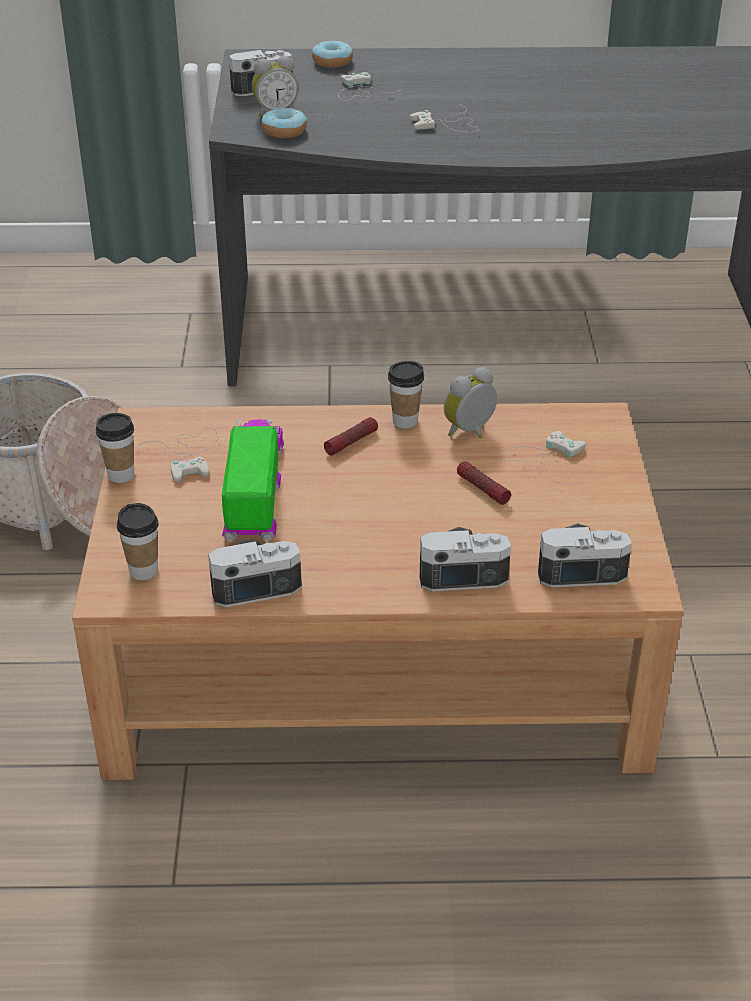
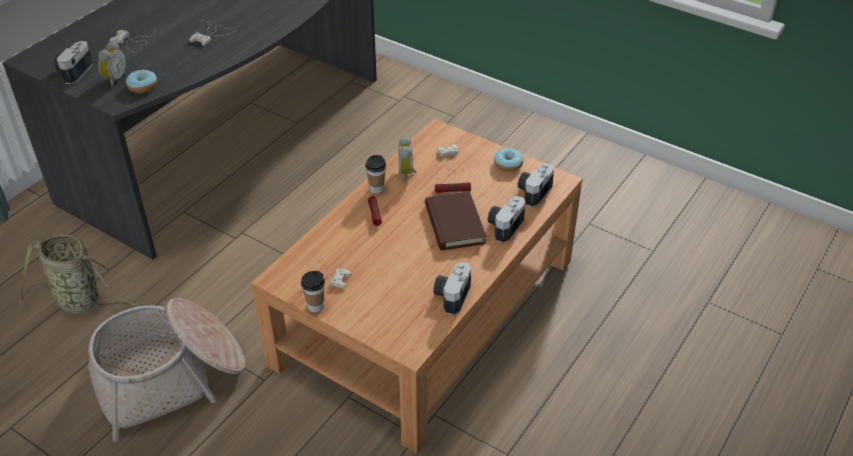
camera: 55 degrees left, 5 degrees up
cup [117,503,159,580] -> none
toy truck [222,419,284,543] -> none
donut [312,40,353,68] -> donut moved to [494,148,524,172]
none -> basket [19,234,143,313]
none -> brown book [425,191,486,250]

